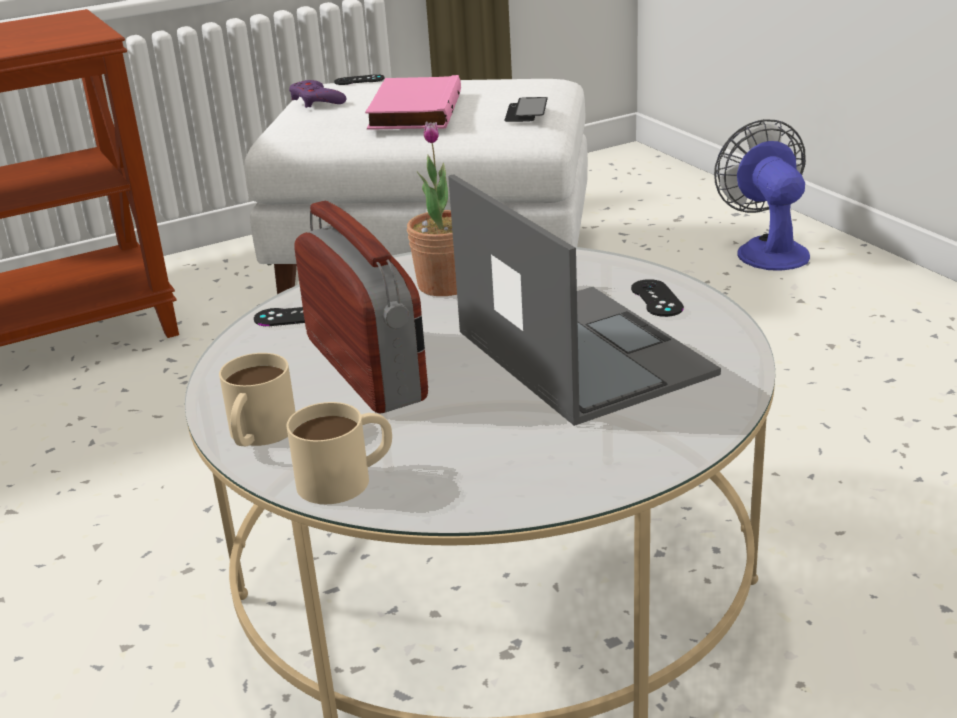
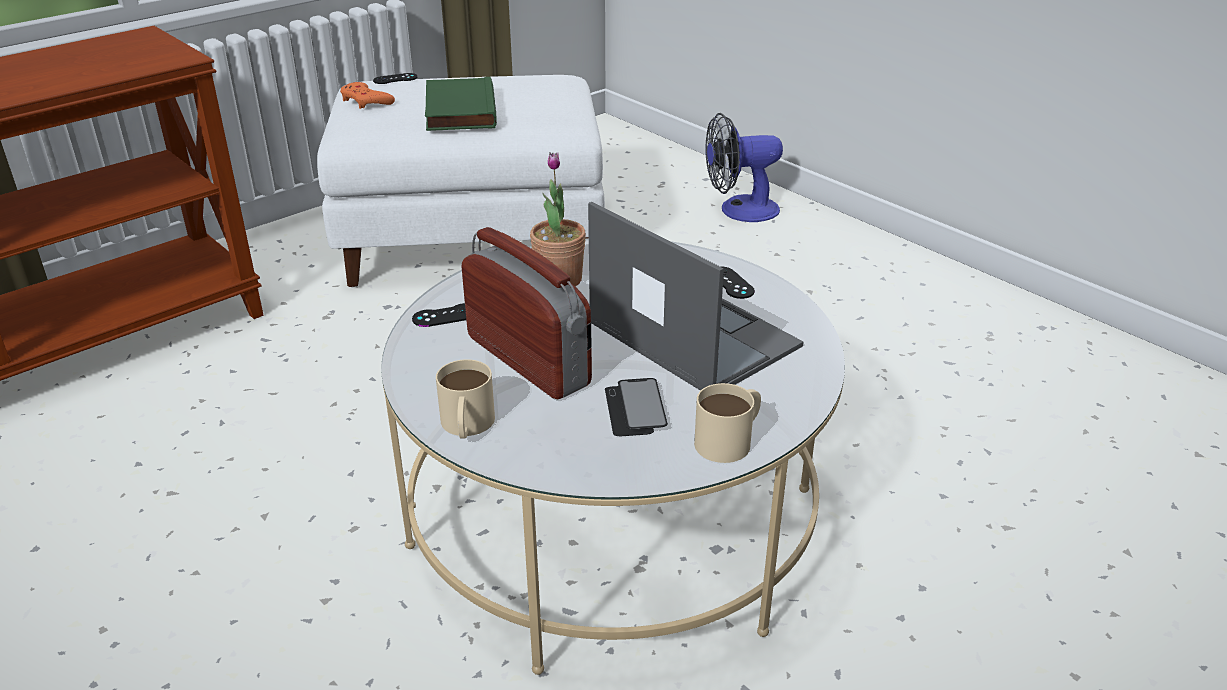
camera: 15 degrees left, 5 degrees up
beige mug [286,402,392,504] -> beige mug moved to [694,383,761,463]
purple game controller [289,80,346,108] -> orange game controller [340,82,395,109]
pink book [365,75,461,130] -> green book [425,77,497,131]
phone [504,97,548,122] -> phone moved to [605,378,668,436]
fan [714,119,810,271] -> fan turned 75 degrees counterclockwise [705,113,783,222]

